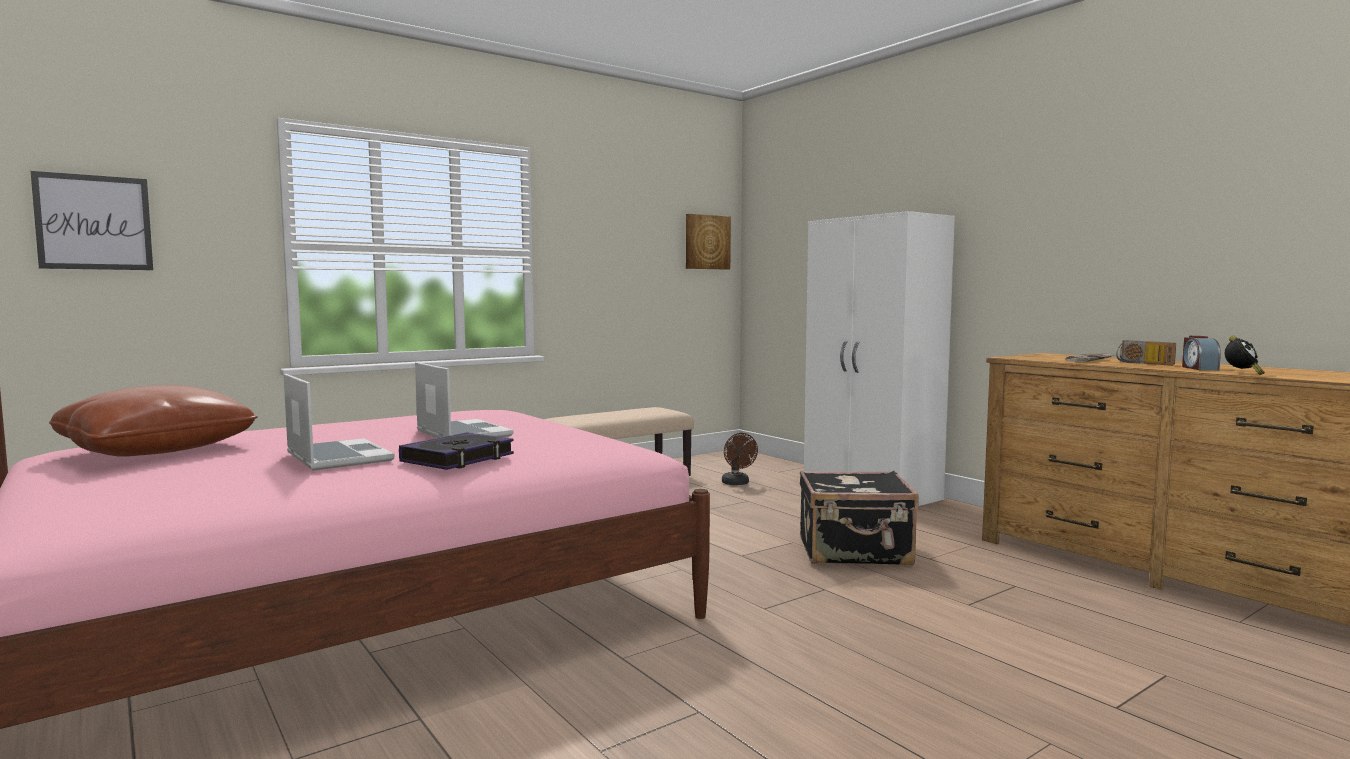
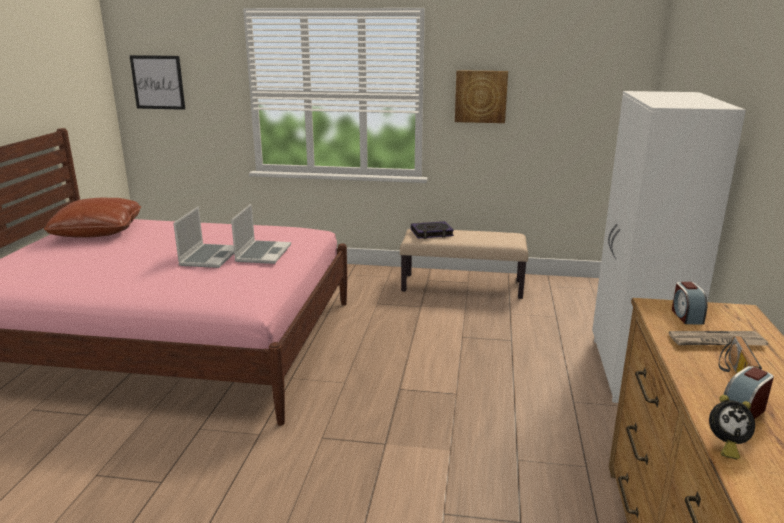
camera: 45 degrees right, 15 degrees up
laptop [284,374,395,471] -> laptop moved to [231,204,291,264]
book [399,432,514,470] -> book moved to [411,221,454,239]
picture [686,214,731,270] -> picture moved to [455,70,508,123]
brown fan [722,433,758,485] -> none
black suitcase [800,470,919,565] -> none
none -> alarm clock [672,282,708,324]

